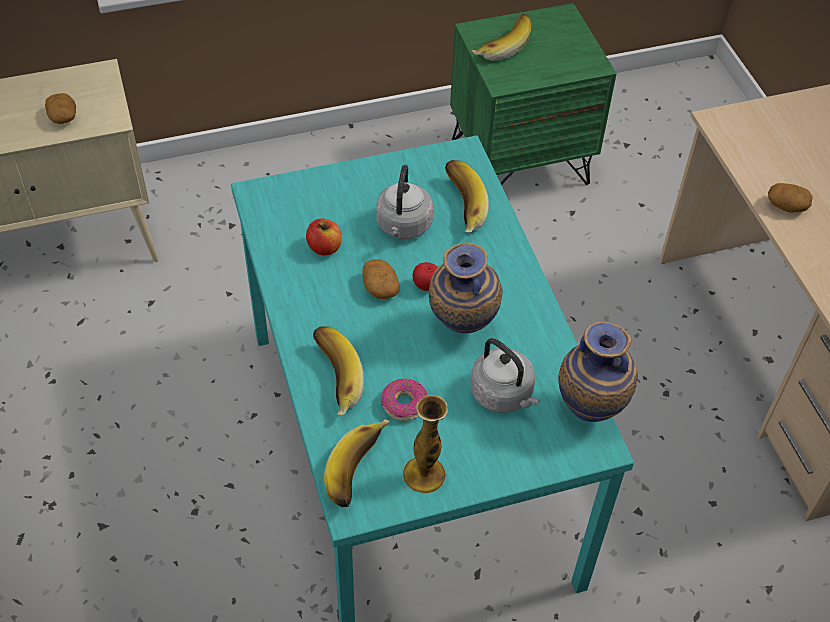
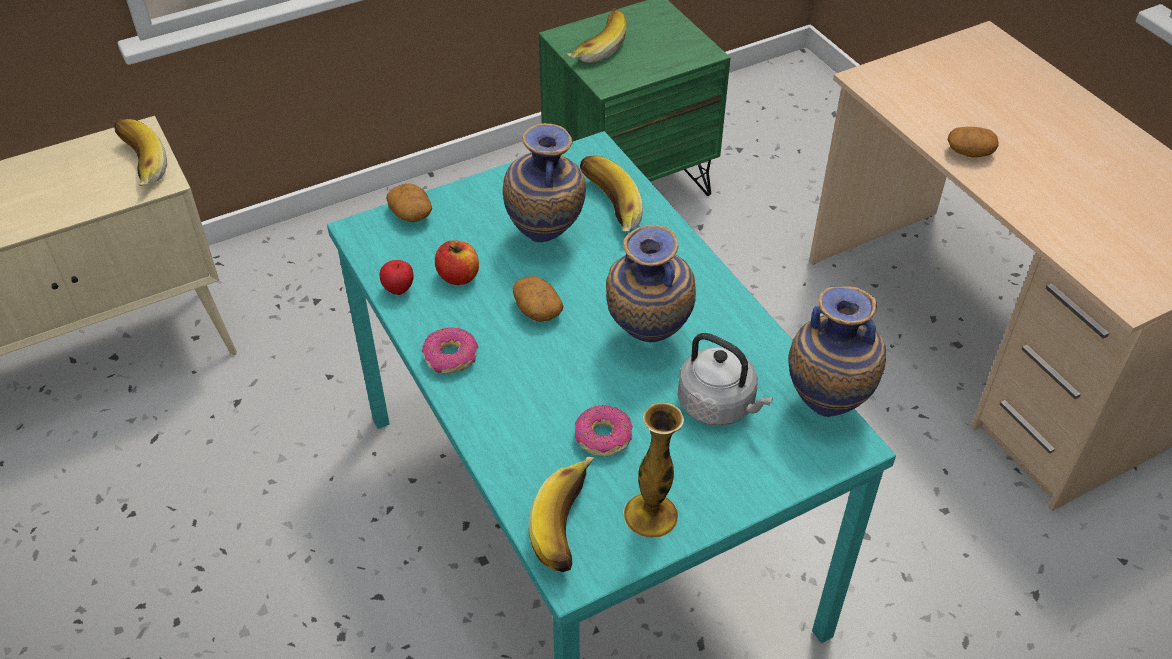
camera: 10 degrees left, 5 degrees down
potato [45,93,76,124] -> potato moved to [386,183,432,222]
banana [313,327,364,415] -> banana moved to [114,119,167,186]
grey kettle [376,165,433,239] -> vase [503,123,586,242]
apple [413,262,437,291] -> apple moved to [380,260,414,295]
none -> donut [422,327,478,374]

